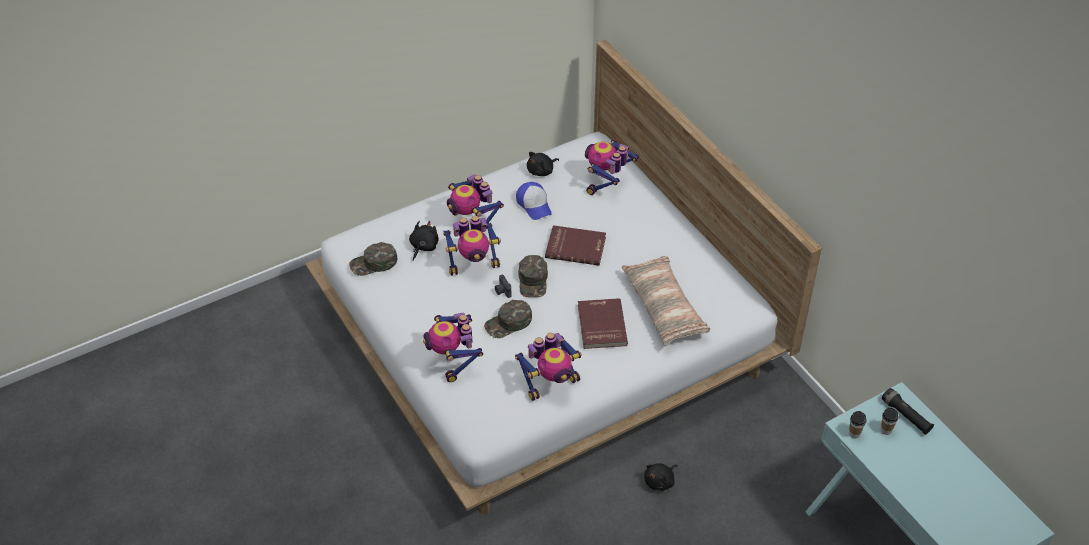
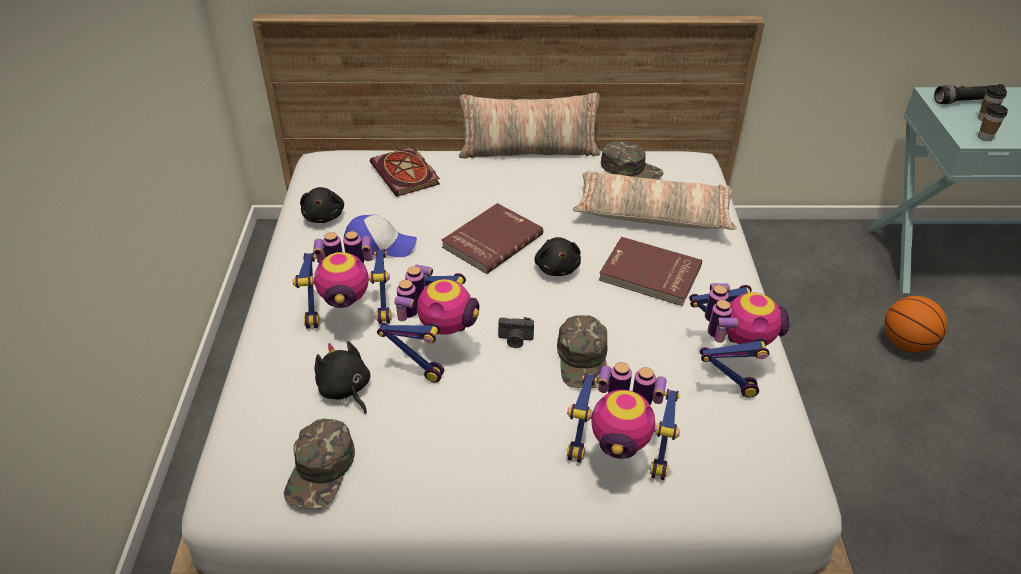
camera: 60 degrees left, 5 degrees down
green cap [518,255,548,297] -> green cap moved to [601,141,663,180]
toy robot [585,140,639,195] -> book [370,146,440,197]
black plush toy [644,463,678,491] -> black plush toy moved to [534,237,581,276]
none -> pillow [459,93,601,159]
none -> basketball [884,296,947,353]

